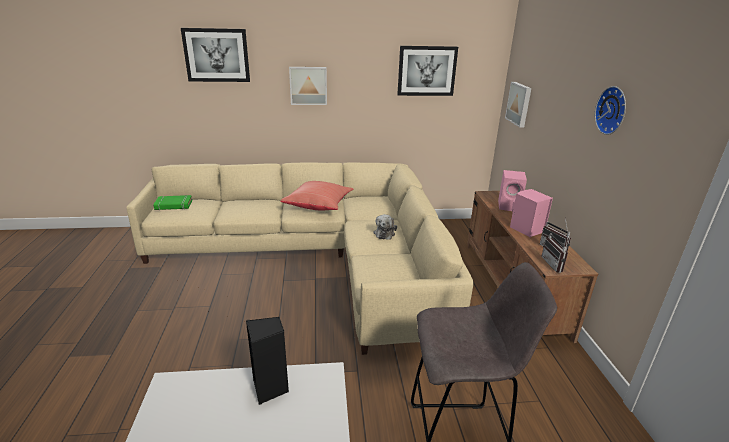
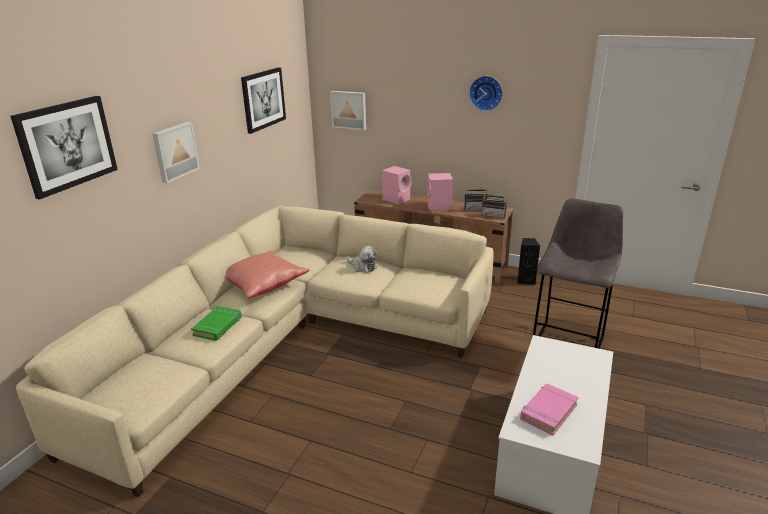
camera: 60 degrees left, 0 degrees up
green book [153,195,192,210] -> green book moved to [191,306,242,341]
black speaker [246,317,289,405] -> black speaker moved to [517,238,540,285]
none -> pink book [520,384,579,435]

